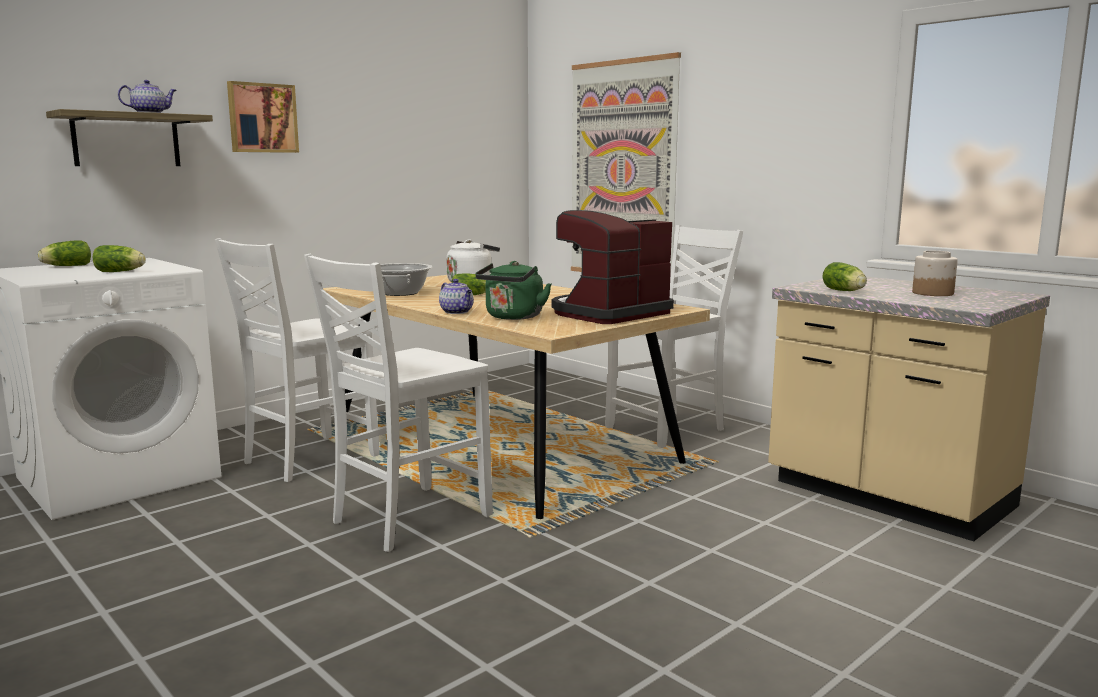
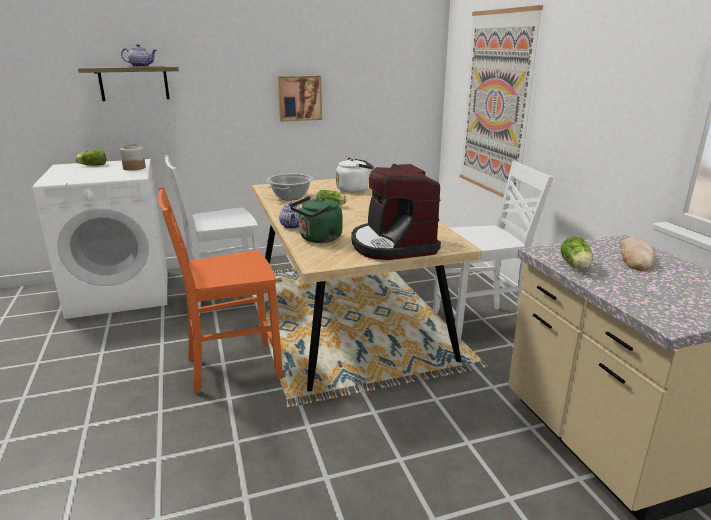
camera: 25 degrees right, 10 degrees up
lettuce [93,245,146,272] -> none
picture [227,81,299,153] -> picture moved to [278,75,322,122]
white chair [304,254,493,552] -> orange chair [158,187,283,394]
coffee machine [552,210,674,324] -> coffee machine turned 90 degrees counterclockwise [351,164,441,260]
jar [912,251,958,296] -> jar moved to [120,144,146,171]
none -> bread [620,237,654,271]

